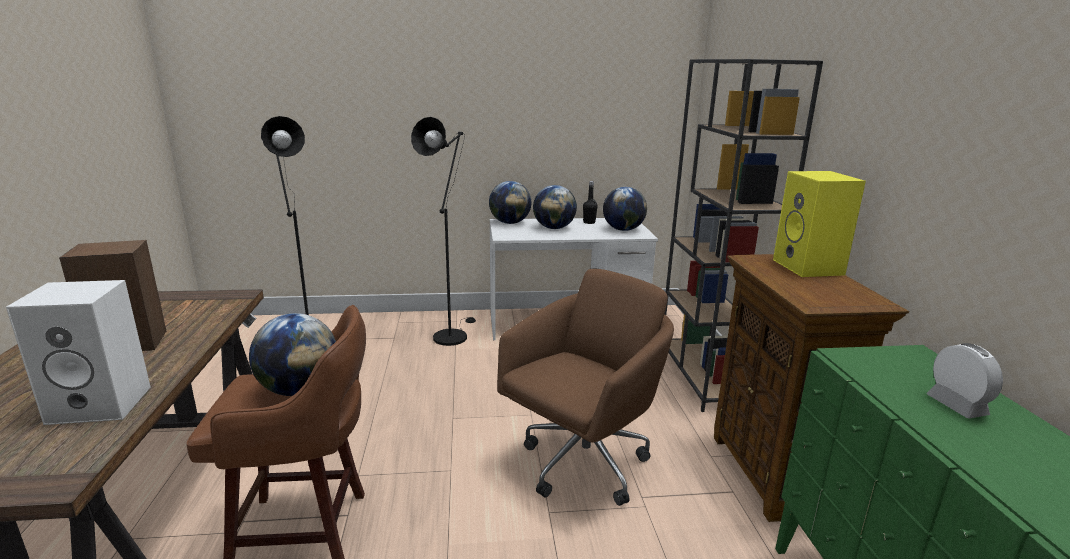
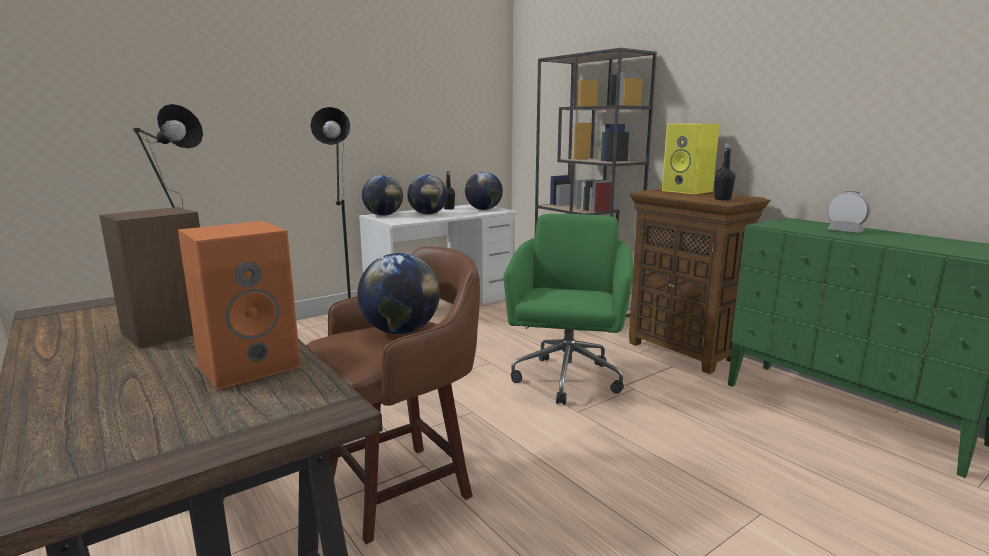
camera: 30 degrees left, 5 degrees down
white speaker [6,280,150,425] -> orange speaker [178,221,301,390]
brown office chair [497,269,674,506] -> green office chair [504,214,633,405]
none -> black bottle [714,143,735,201]

